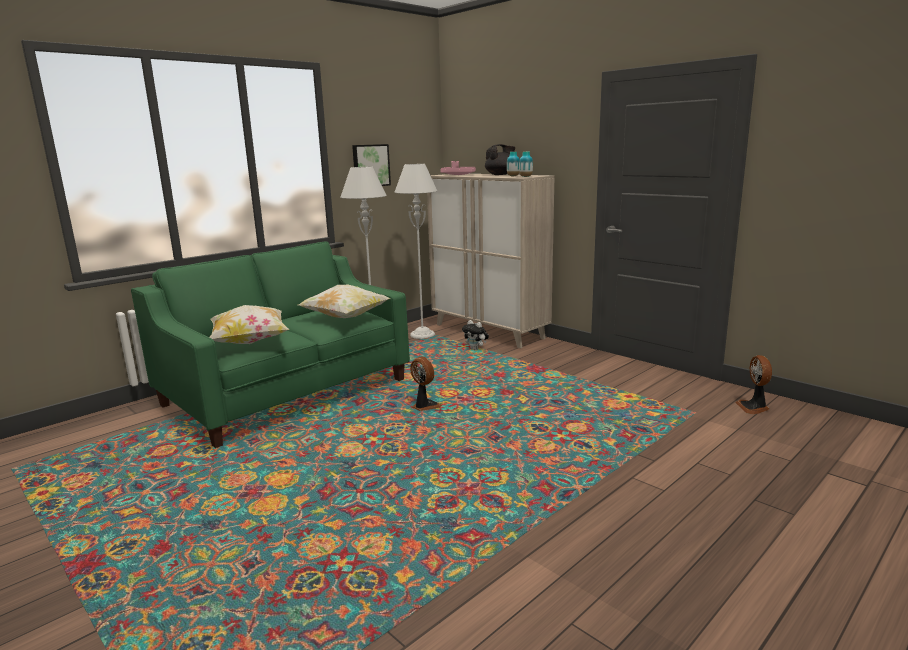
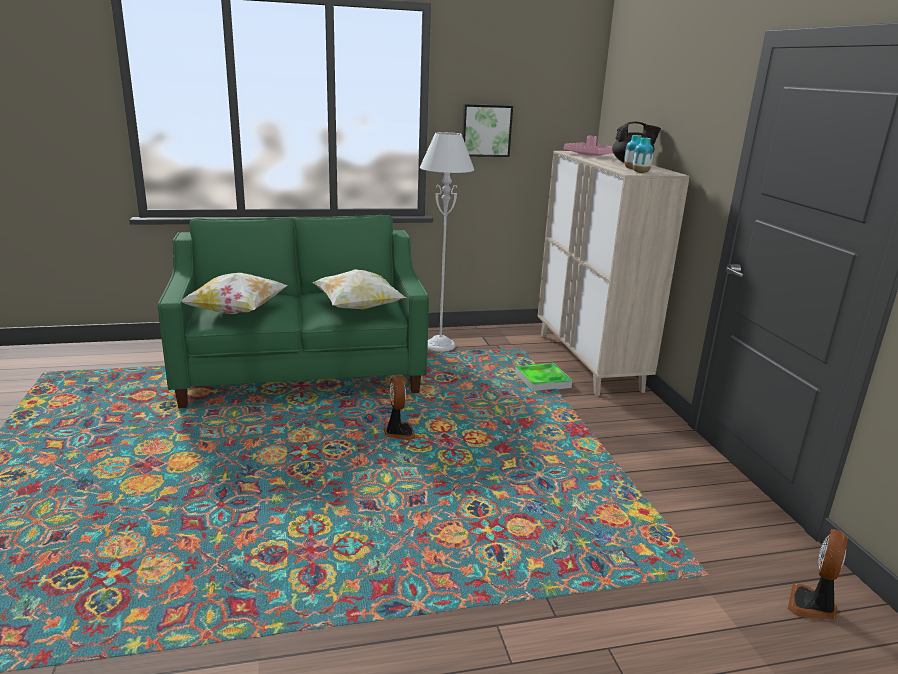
camera: 30 degrees right, 5 degrees up
grey floor lamp [395,164,437,339] -> none
plush toy [462,320,489,350] -> tray [515,363,572,391]

